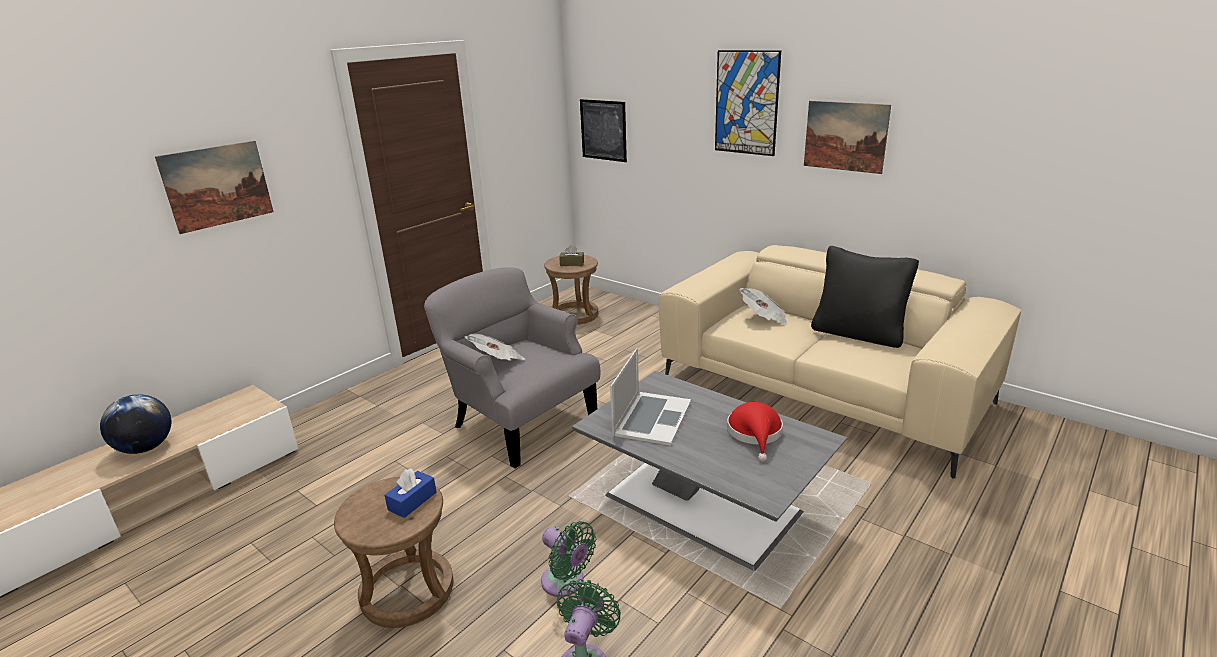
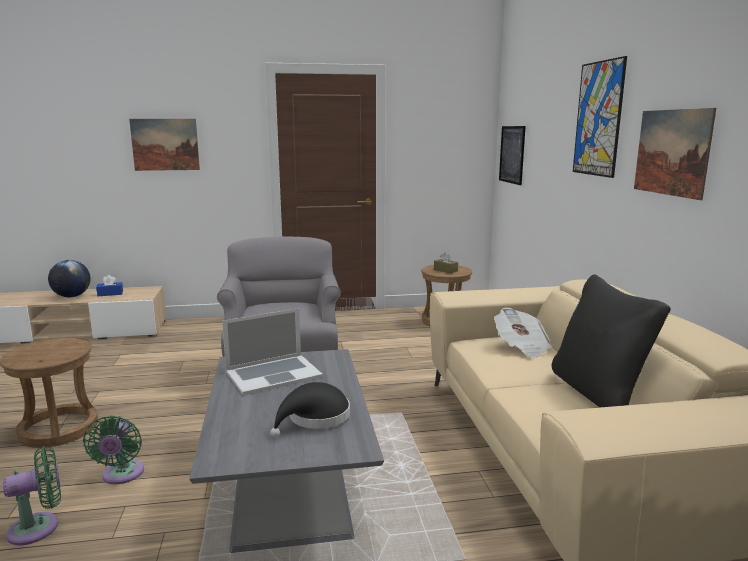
camera: 40 degrees right, 10 degrees down
blue tissue box [384,469,437,518] -> blue tissue box moved to [96,275,123,296]
newspaper [464,333,525,361] -> none
red hat [727,402,783,462] -> black hat [270,382,350,438]

